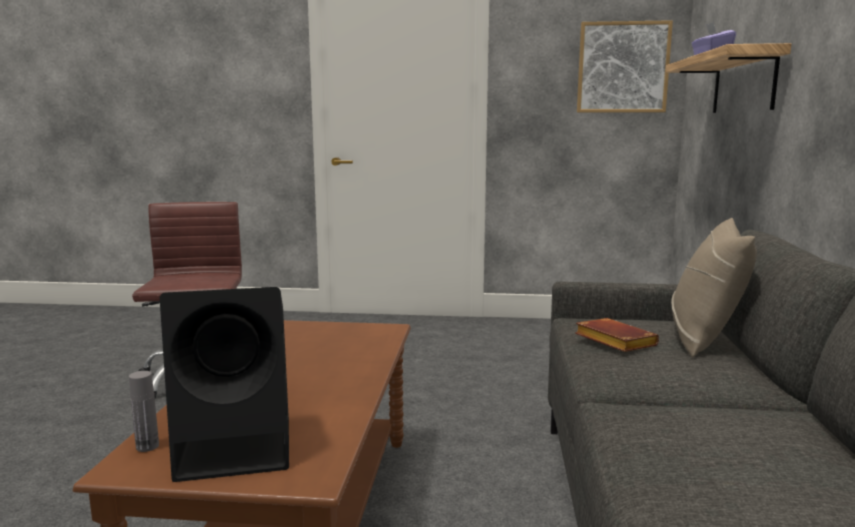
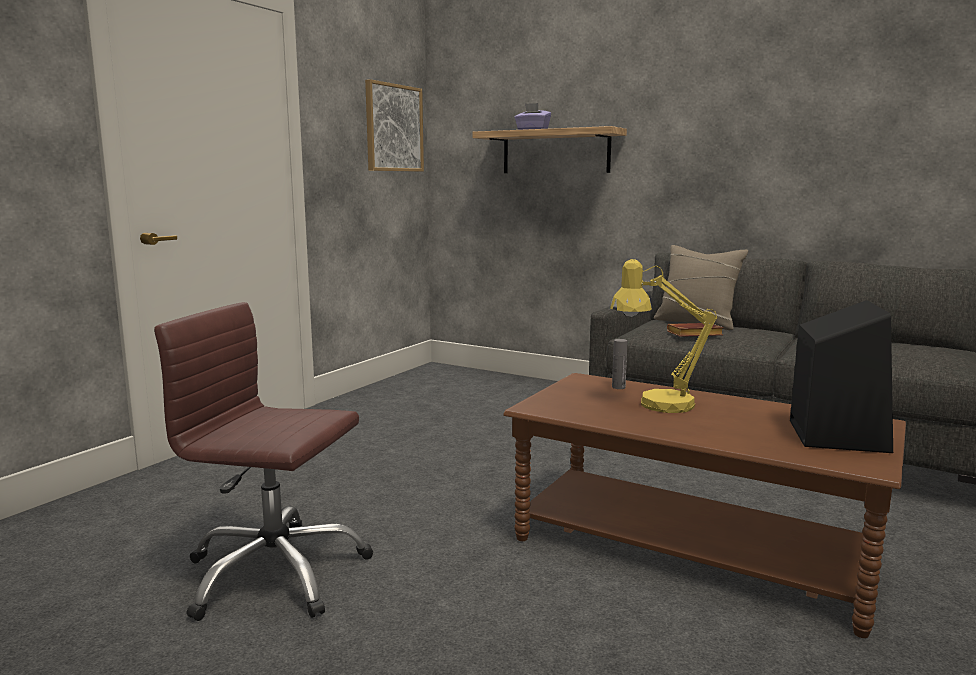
camera: 65 degrees left, 0 degrees up
grey bottle [129,371,159,452] -> grey bottle moved to [612,339,627,389]
none -> yellow table lamp [610,259,717,413]

